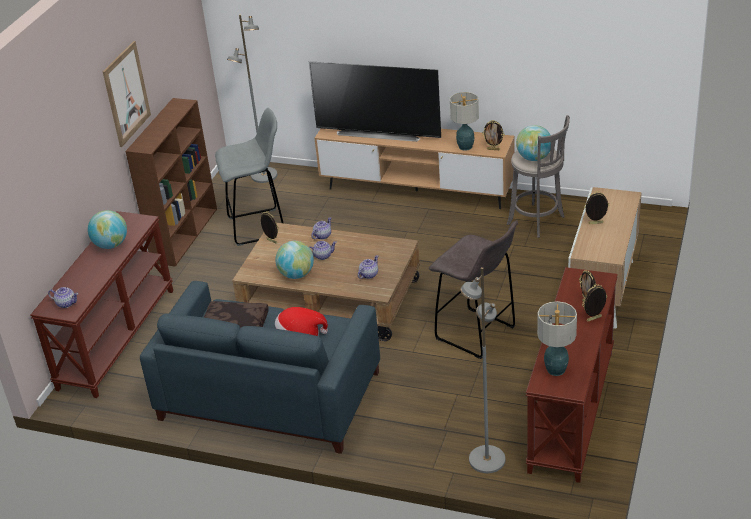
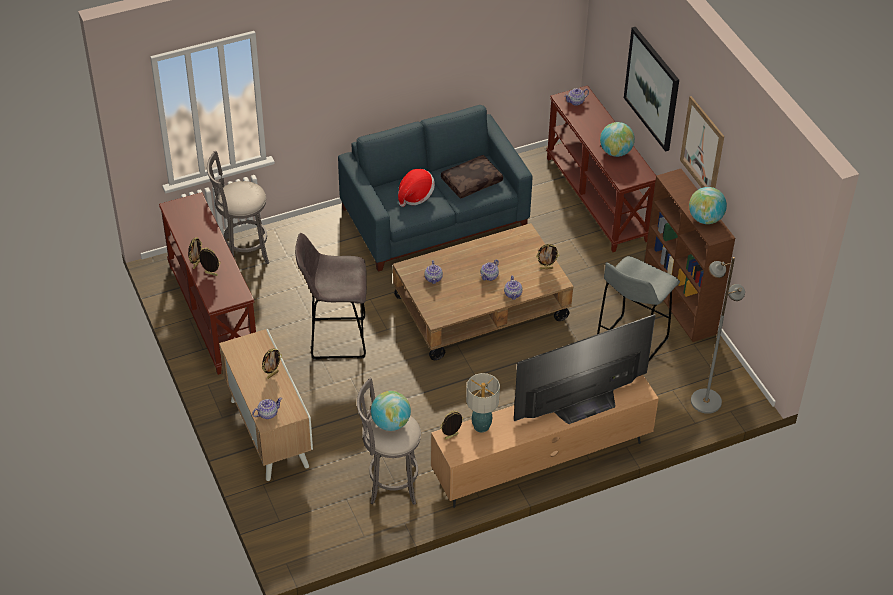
camera: 135 degrees right, 10 degrees up
globe [275,241,314,279] -> globe moved to [689,187,727,224]
grey floor lamp [460,267,505,473] -> grey stool [207,151,269,264]
table lamp [537,301,577,376] -> none
none -> teapot [252,398,282,419]
none -> picture [624,27,679,152]

